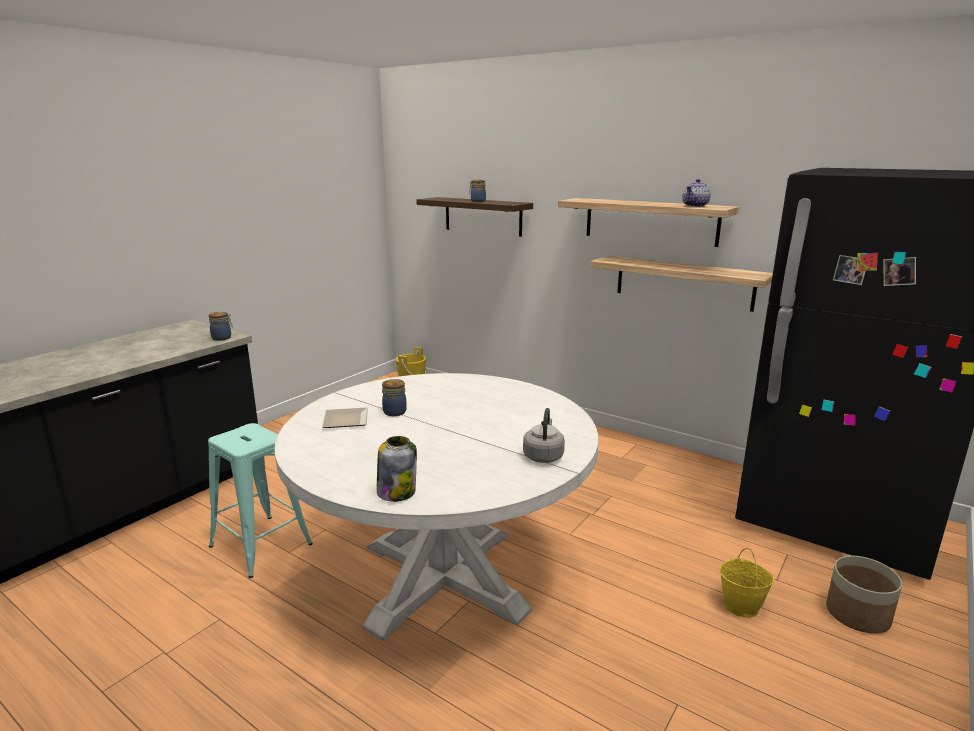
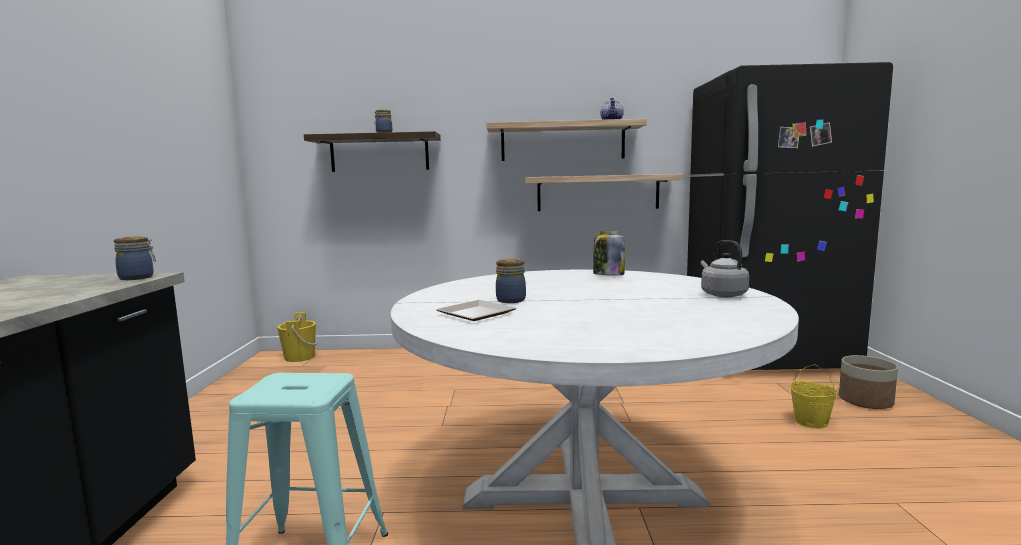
camera: 35 degrees left, 10 degrees down
jar [377,436,417,502] -> jar moved to [593,231,625,276]

